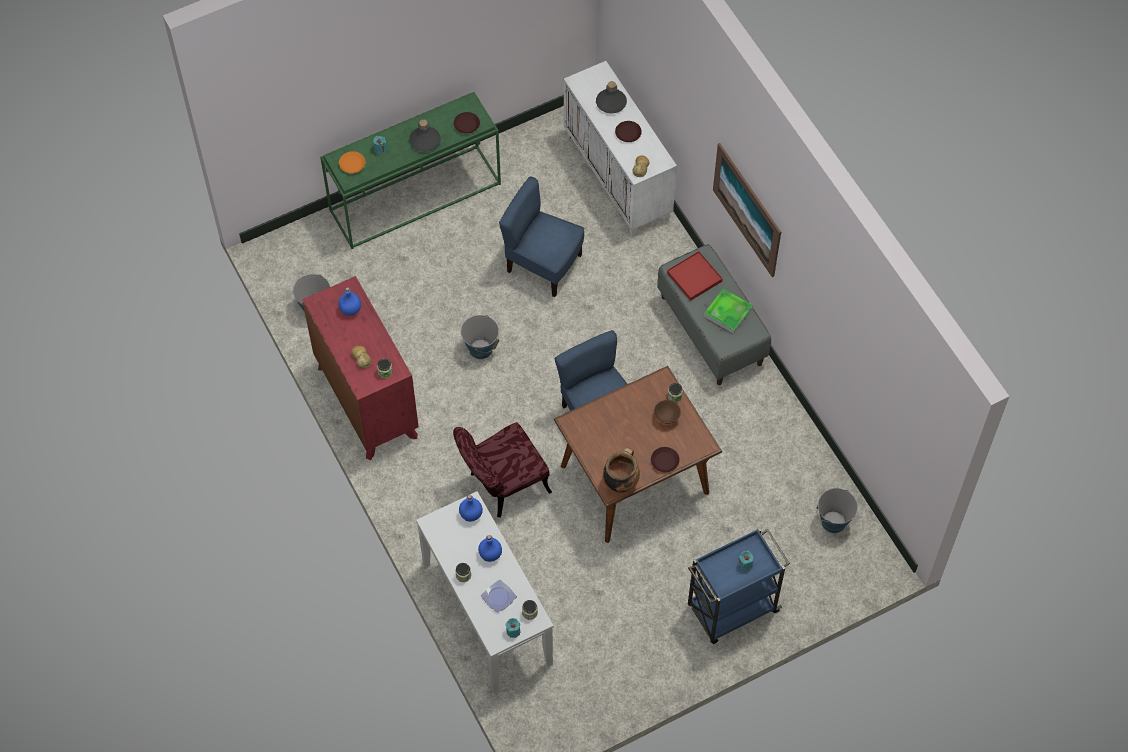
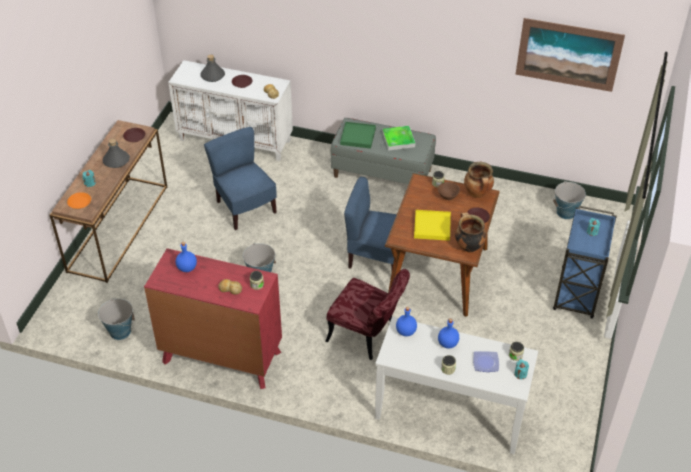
camera: 45 degrees left, 15 degrees down
green console table [320,92,501,249] -> brown console table [50,120,167,283]
red chair [453,422,552,517] -> red chair turned 75 degrees counterclockwise [325,269,410,360]
blue chair [499,177,584,297] -> blue chair turned 75 degrees clockwise [204,127,277,230]
red tray [667,251,723,301] -> green tray [340,122,376,149]
picture [713,143,781,277] -> picture moved to [516,18,625,92]
none -> yellow tray [414,210,451,241]
none -> cooking pot [464,162,494,198]

